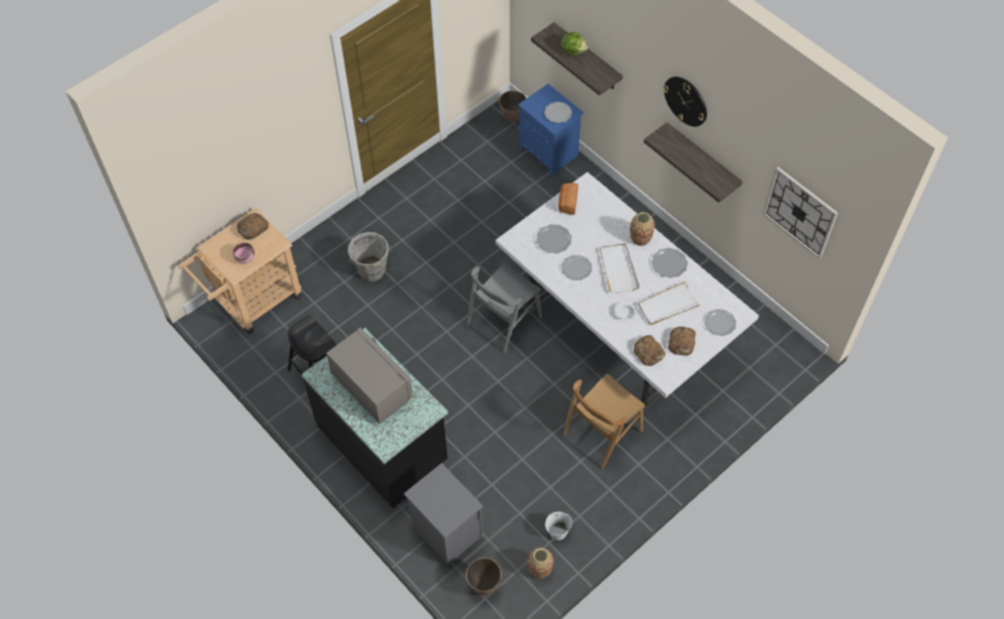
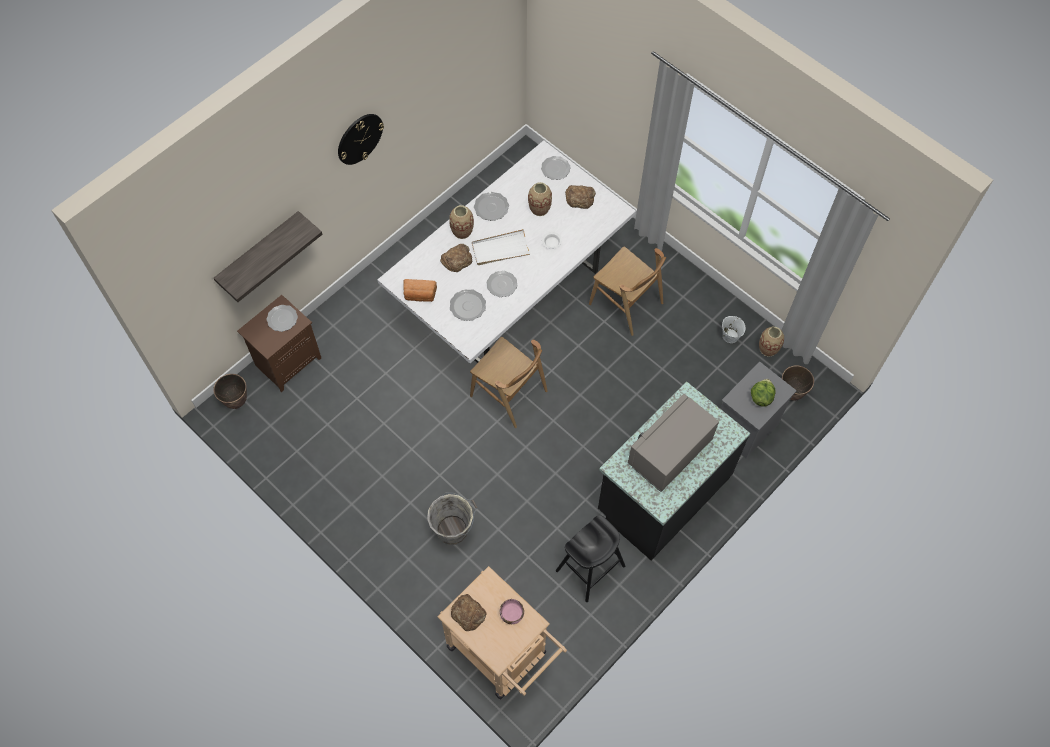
camera: 95 degrees left, 5 degrees up
grey chair [467,262,542,353] -> brown chair [470,337,548,428]
blue nightstand [518,84,584,176] -> brown nightstand [237,295,321,392]
lettuce [561,32,588,55] -> lettuce moved to [751,379,776,407]
bread [634,335,665,366] -> bread moved to [440,244,472,272]
white tray [638,281,700,325] -> vase [528,182,552,216]
shelf [644,122,743,203] -> none
wall clock [763,167,838,259] -> none

